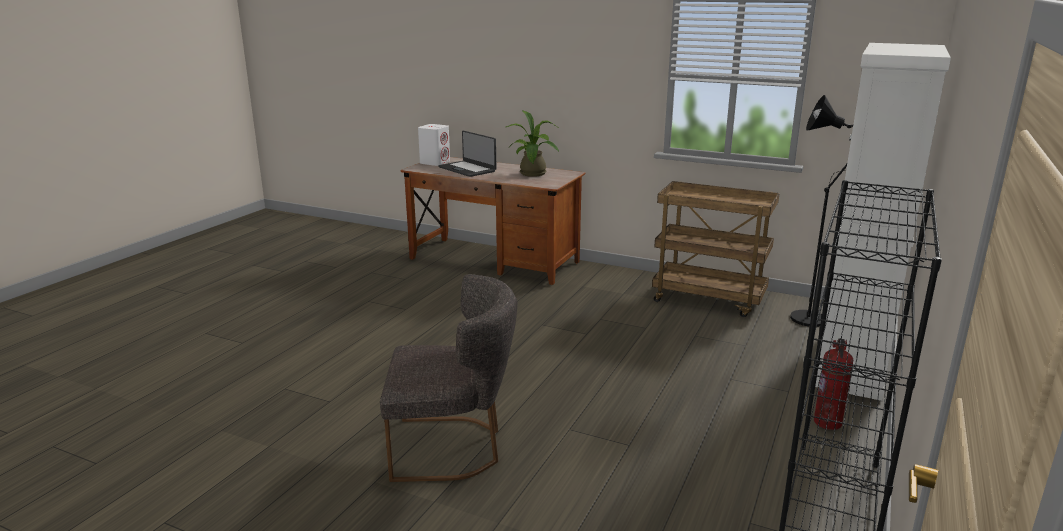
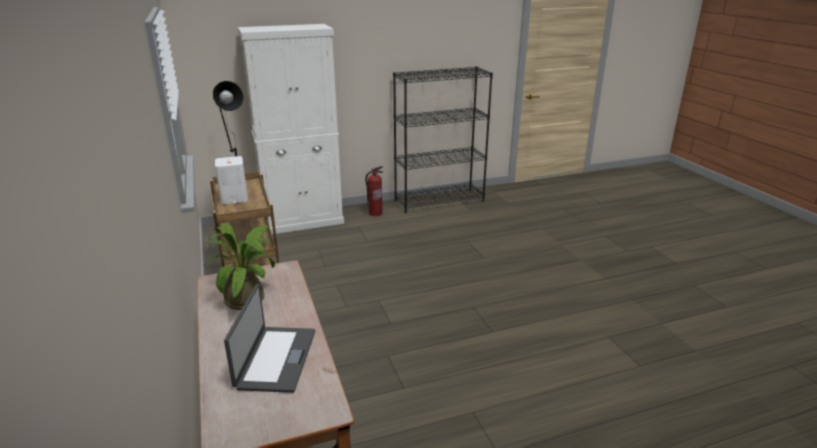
camera: 135 degrees left, 5 degrees up
grey chair [380,274,517,482] -> none
white speaker [418,124,450,166] -> white speaker moved to [215,156,248,204]

